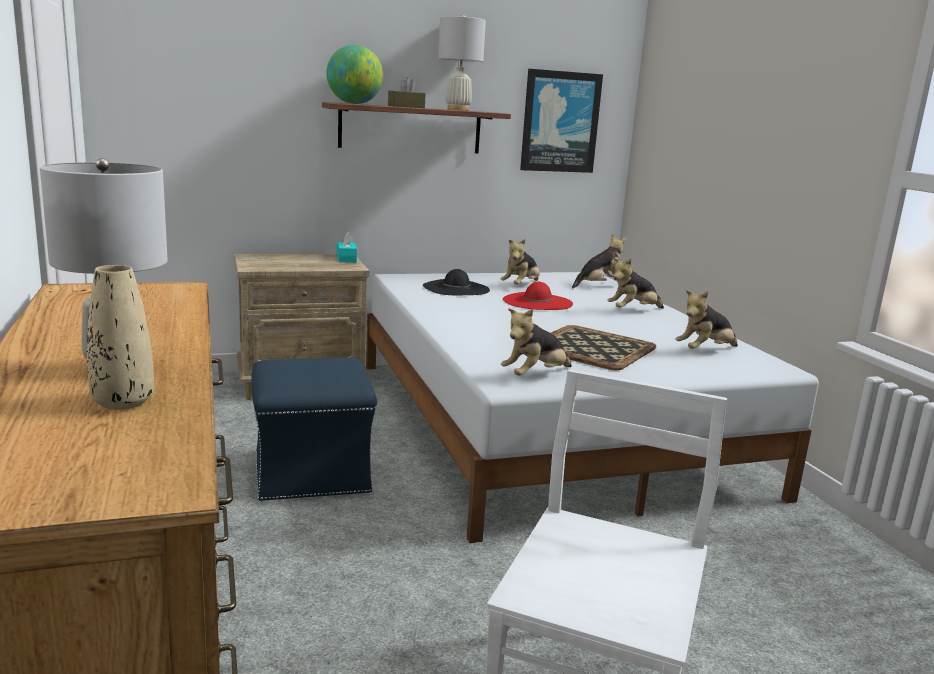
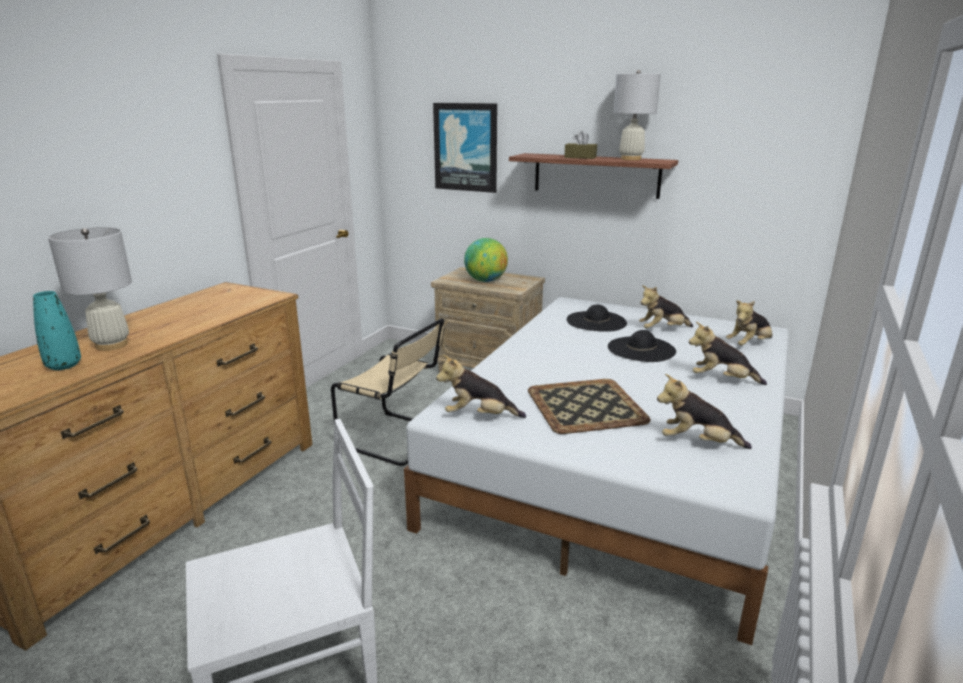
camera: 45 degrees right, 5 degrees up
beige vase [87,265,154,410] -> turquoise vase [33,291,81,370]
blue ottoman [251,358,377,501] -> beige chair [331,318,445,466]
globe [326,45,383,104] -> globe moved to [464,238,508,282]
turquoise tissue box [337,232,357,263] -> none
red hat [503,282,573,310] -> black hat [608,330,676,362]
picture [520,69,603,173] -> picture moved to [433,103,497,193]
plush toy [572,234,627,289] -> plush toy turned 135 degrees clockwise [726,300,773,345]

